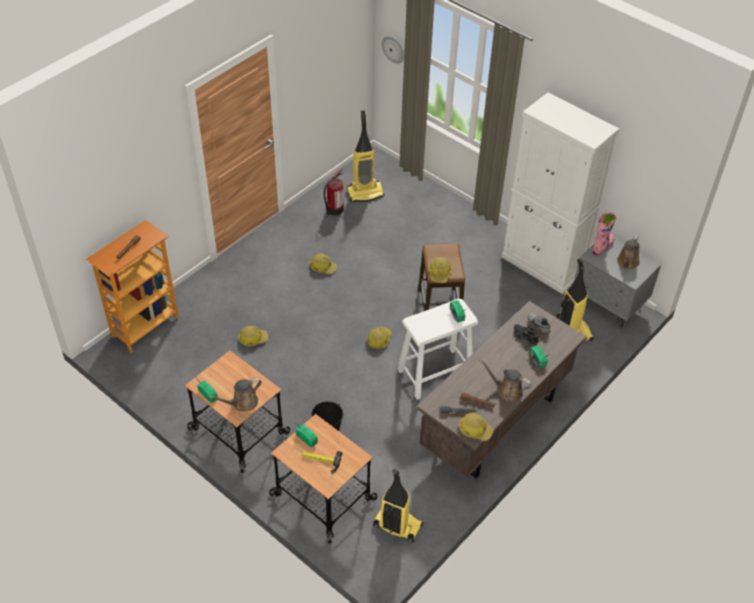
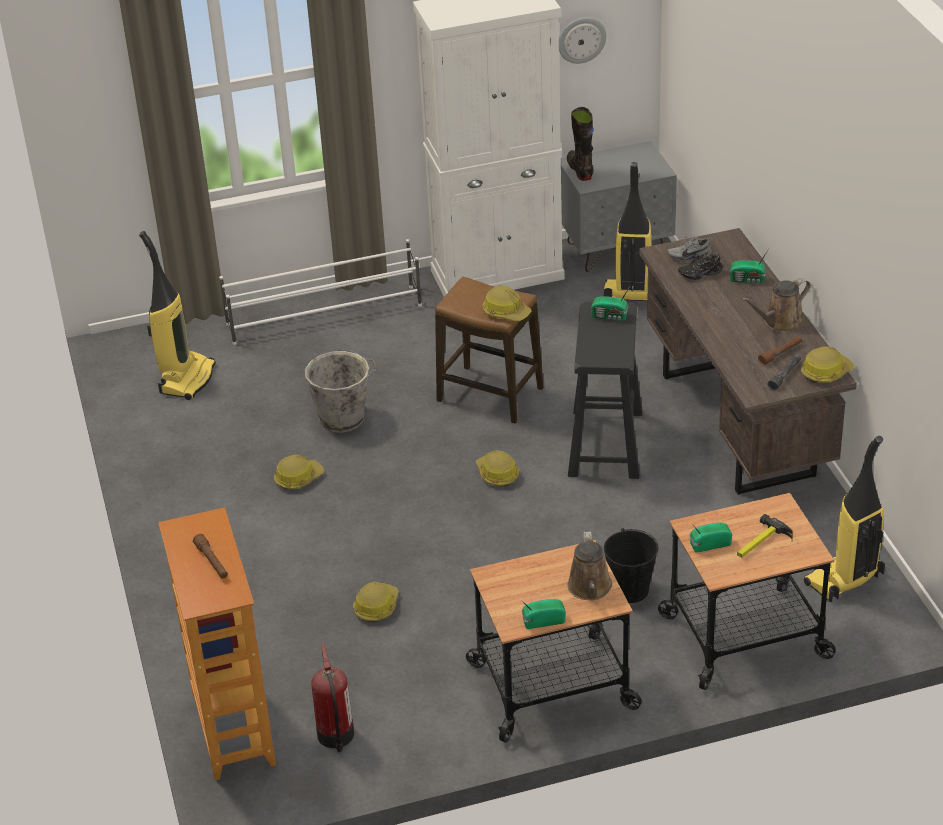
camera: 55 degrees left, 10 degrees down
fire extinguisher [324,169,344,216] -> fire extinguisher moved to [311,643,354,752]
wall clock [382,36,404,64] -> wall clock moved to [559,17,606,64]
white stool [397,299,478,400] -> black stool [568,302,642,479]
pink boot [592,213,617,255] -> black boot [567,107,594,181]
brown watering can [617,235,640,269] -> none
none -> white shoe rack [219,239,422,345]
none -> grey bucket [305,349,377,433]

